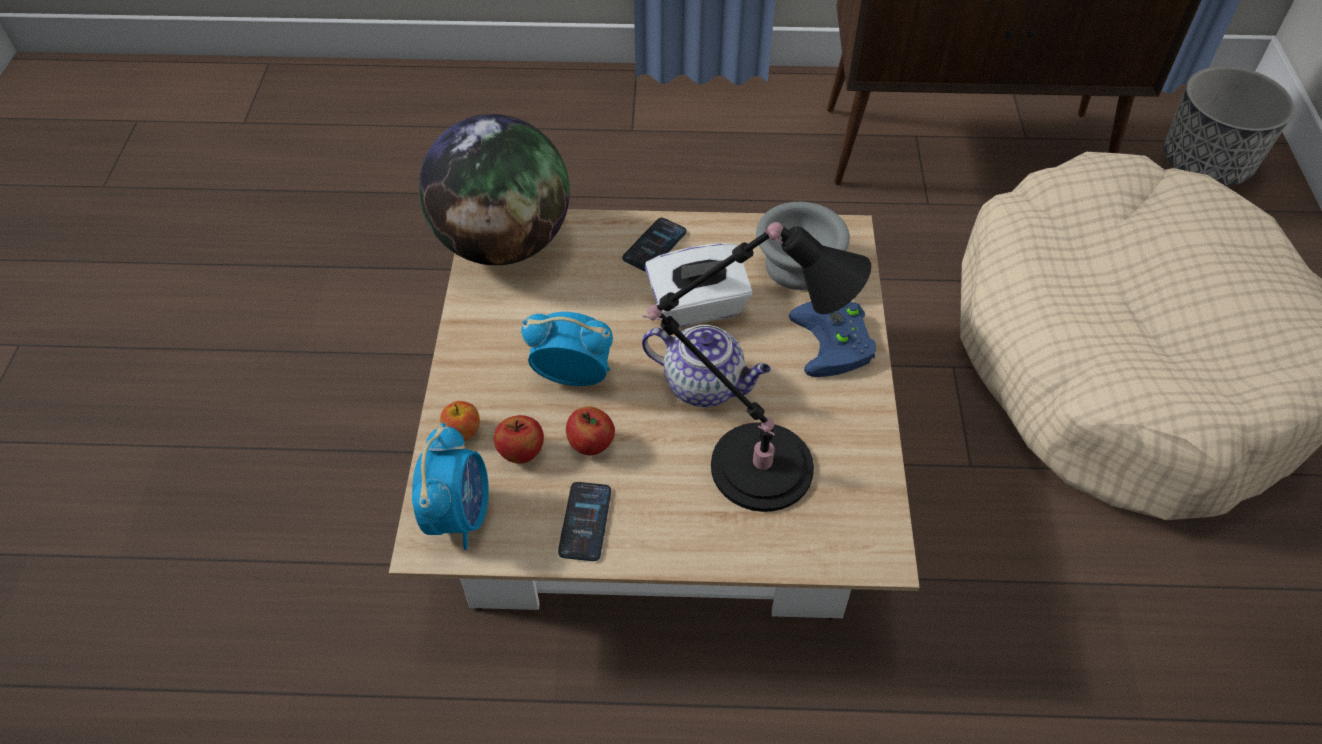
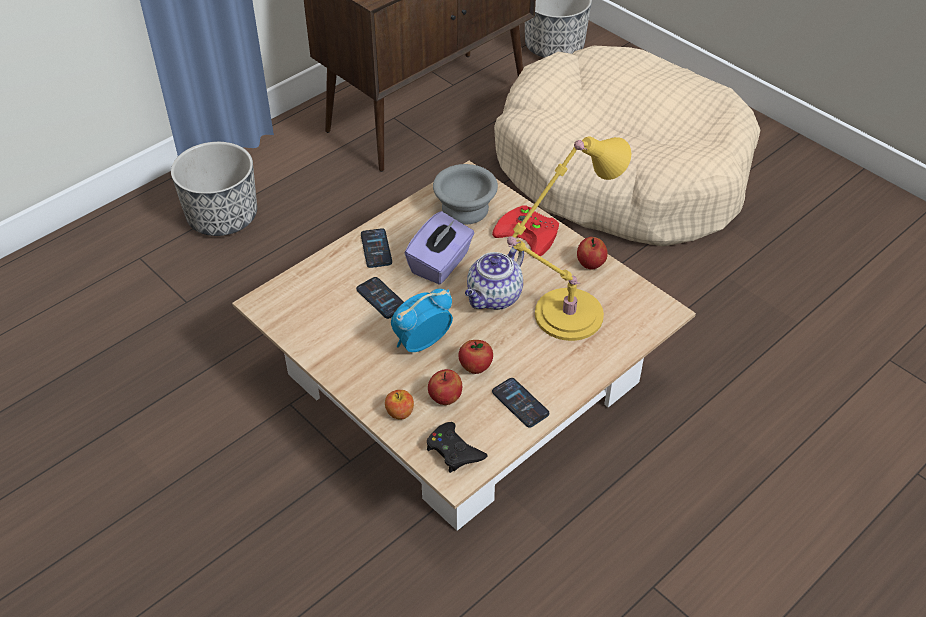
camera: 45 degrees left, 5 degrees down
alarm clock [412,423,489,550] -> black game controller [427,422,488,473]
globe [419,114,570,265] -> none
black table lamp [642,222,871,512] -> yellow table lamp [507,136,631,341]
teapot [642,325,771,407] -> teapot turned 150 degrees clockwise [465,246,524,310]
white tissue box [645,243,752,328] -> purple tissue box [405,211,475,285]
blue game controller [789,302,876,377] -> red game controller [492,205,559,256]
none -> planter [171,142,257,236]
none -> phone [356,277,404,319]
none -> apple [577,237,608,269]

